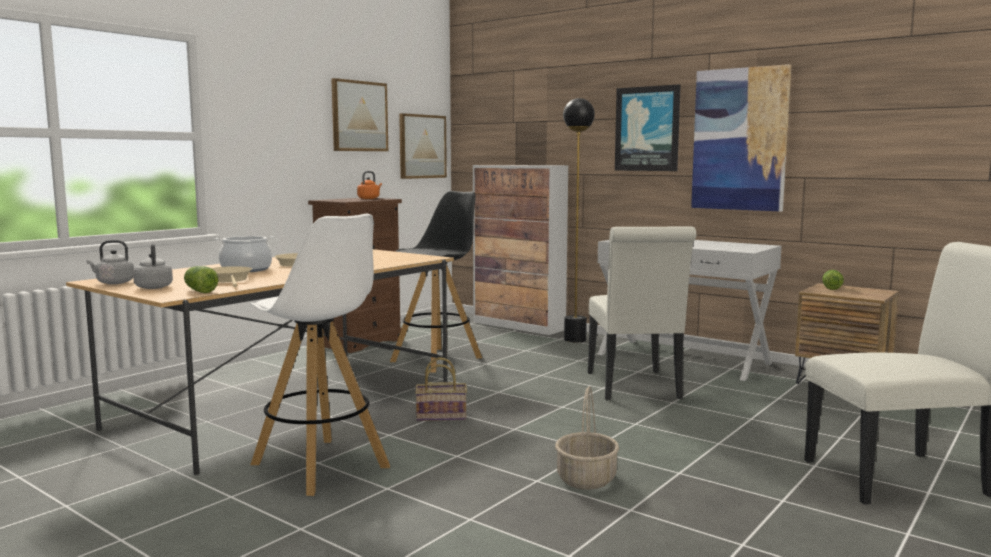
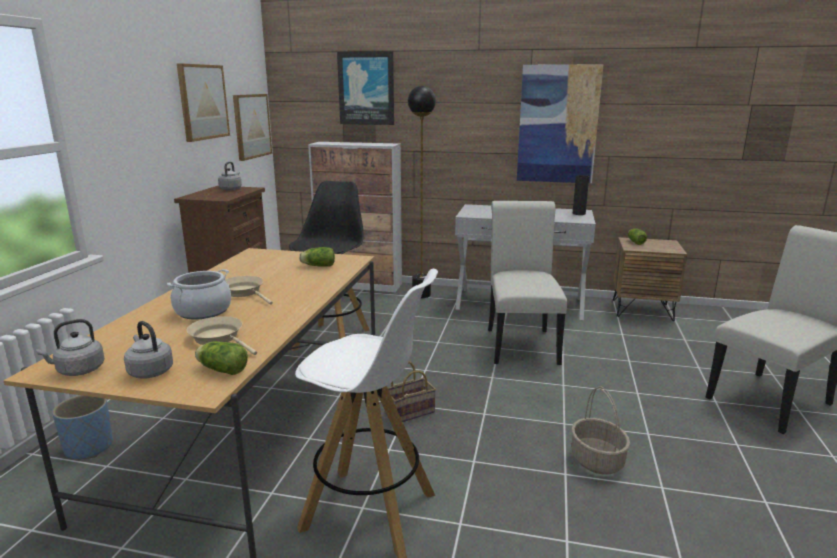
camera: 25 degrees left, 10 degrees up
orange kettle [357,171,382,199] -> grey kettle [218,162,242,191]
white chair [588,226,697,401] -> white chair turned 150 degrees counterclockwise [488,201,567,365]
picture [615,84,681,171] -> picture moved to [337,51,394,125]
none -> blue planter [52,395,113,459]
none -> lettuce [299,247,335,267]
none -> black vase [573,175,589,215]

